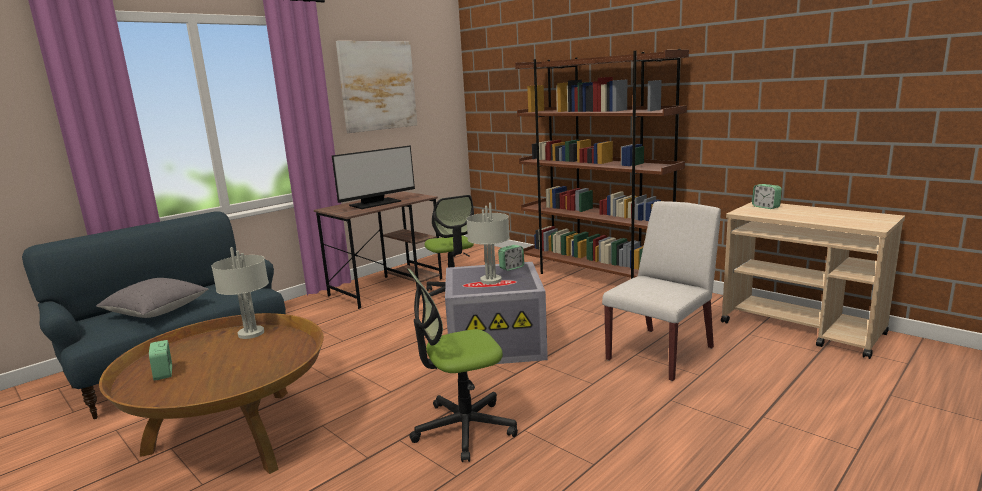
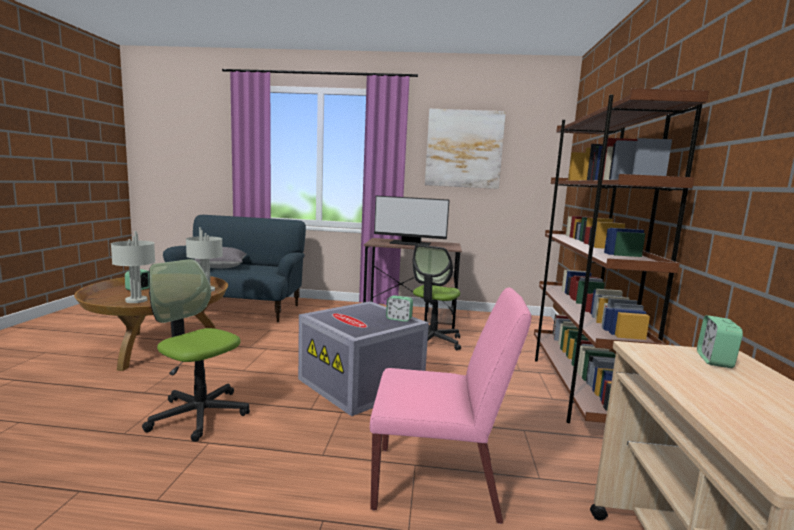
camera: 50 degrees right, 5 degrees down
grey table lamp [466,203,510,284] -> grey table lamp moved to [111,231,155,303]
white chair [602,201,721,381] -> pink chair [370,288,532,524]

